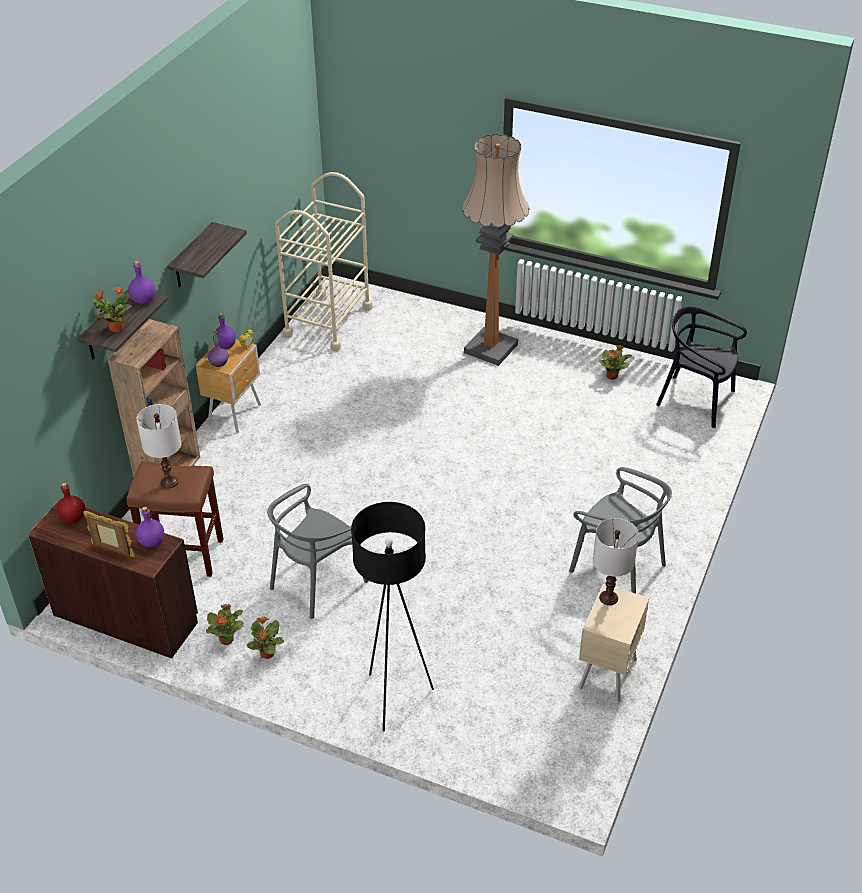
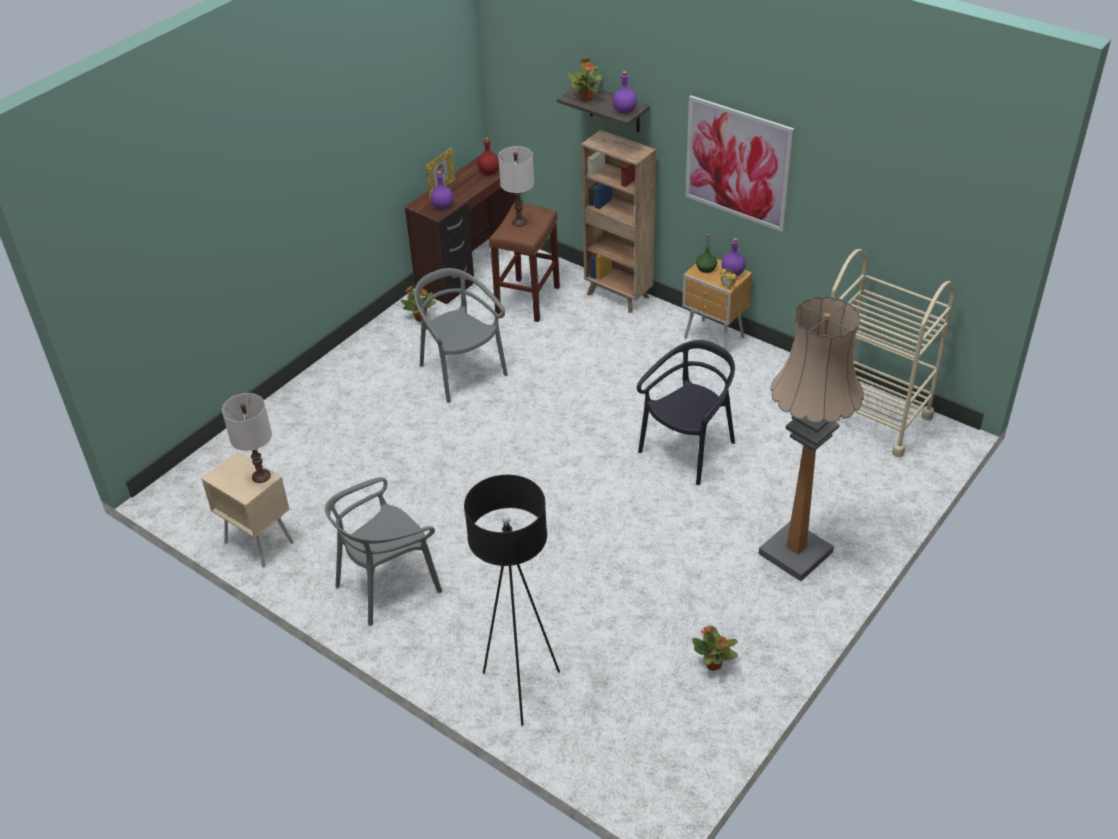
camera: 105 degrees right, 0 degrees up
shelf [167,222,247,287] -> picture [685,95,794,232]
purple bottle [208,329,229,367] -> green bottle [696,234,717,273]
potted plant [247,617,284,659] -> none
black floor lamp [351,502,434,731] -> black floor lamp moved to [464,475,560,726]
black chair [656,306,747,428] -> black chair moved to [637,340,735,485]

